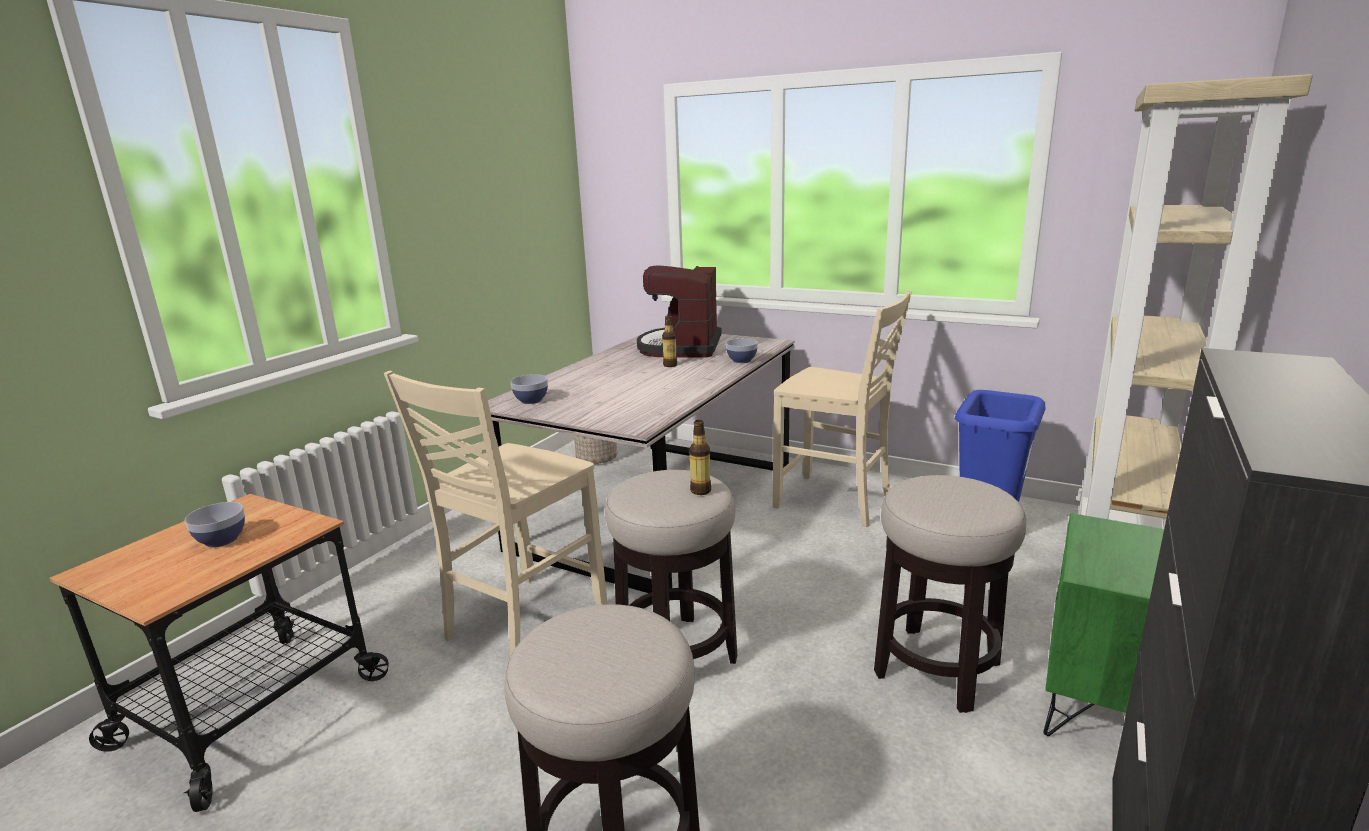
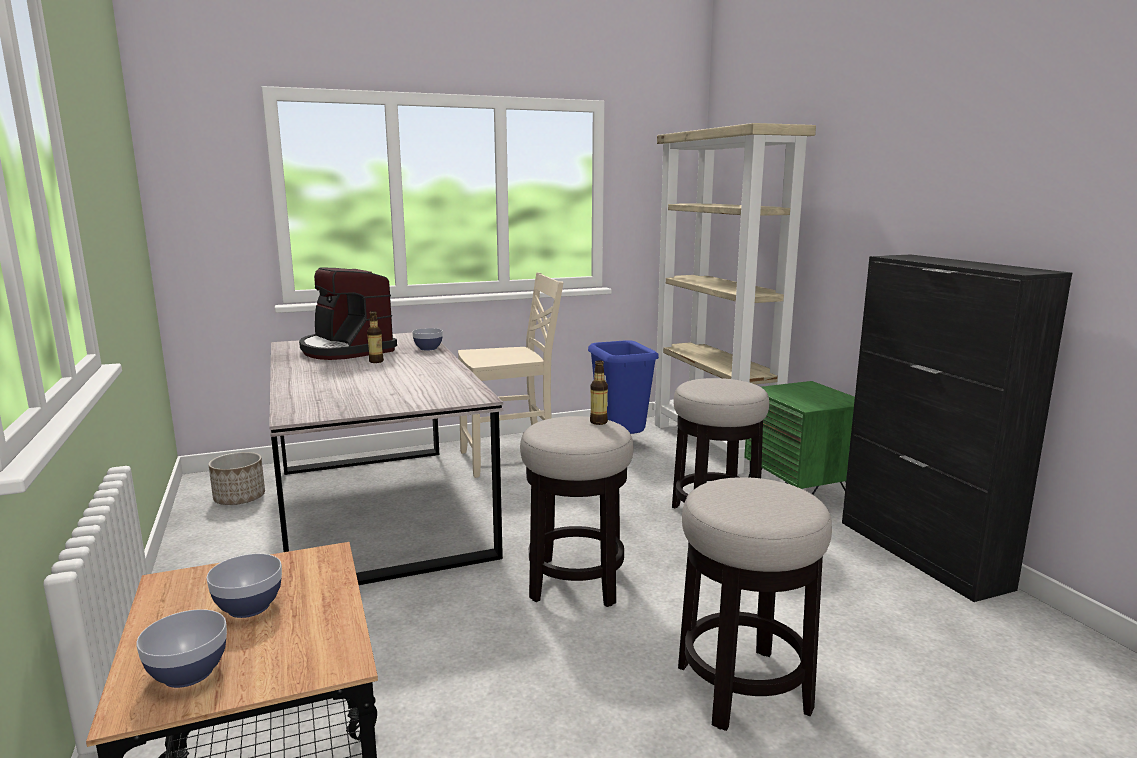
camera: 50 degrees left, 5 degrees down
beige chair [384,371,607,657] -> none
bowl [510,374,548,404] -> bowl moved to [136,609,227,688]

